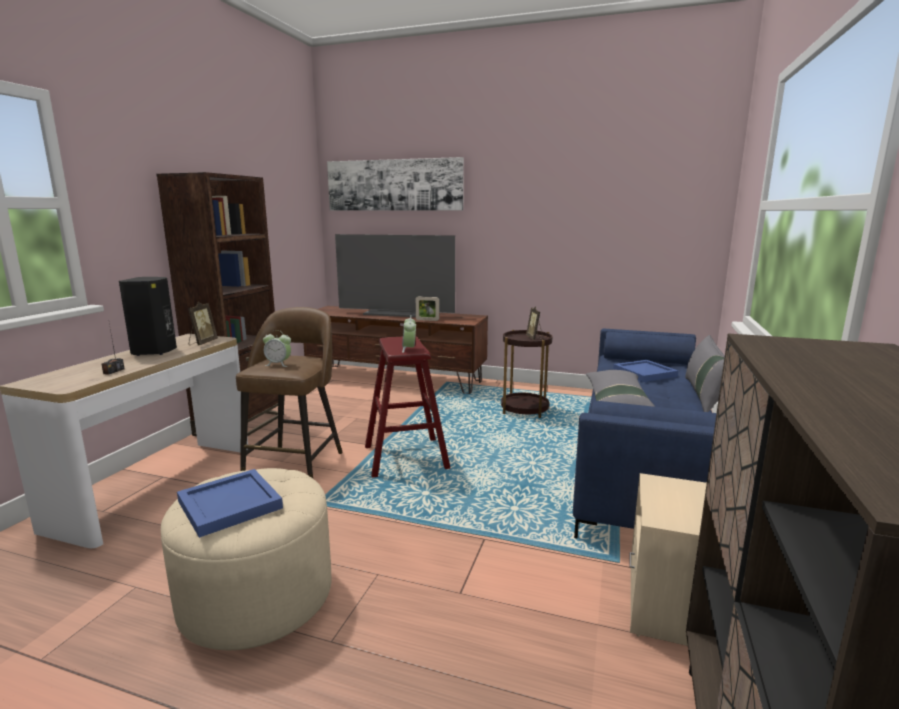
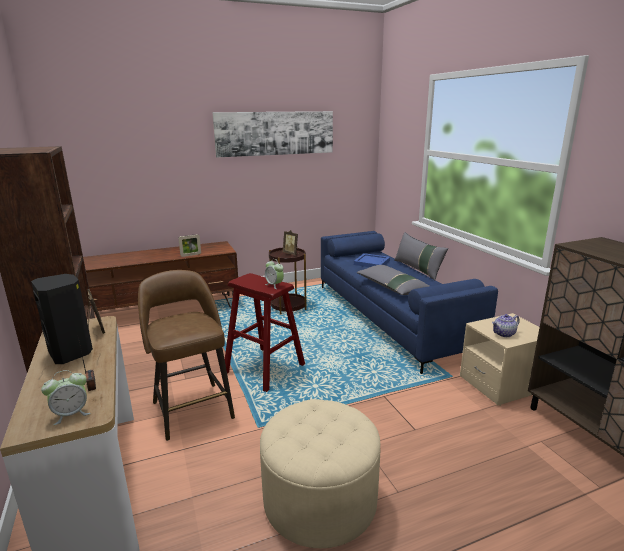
camera: 40 degrees left, 5 degrees up
blue tray [177,469,283,538] -> none
alarm clock [263,330,291,367] -> alarm clock moved to [41,370,90,425]
picture [327,157,464,211] -> picture moved to [212,111,333,157]
television [335,234,455,317] -> none
none -> teapot [492,314,520,337]

